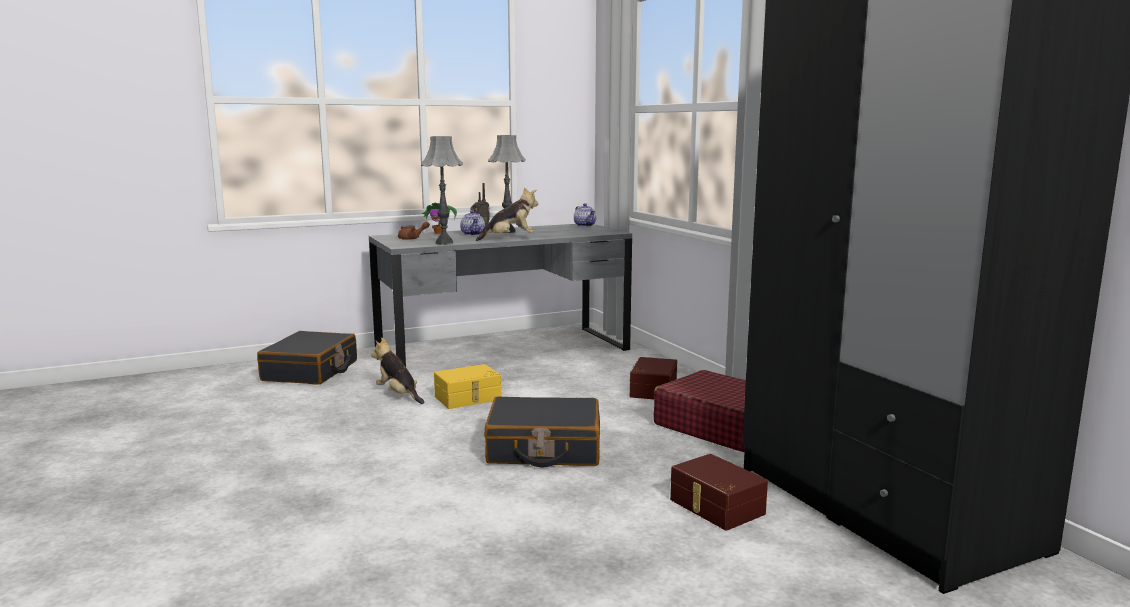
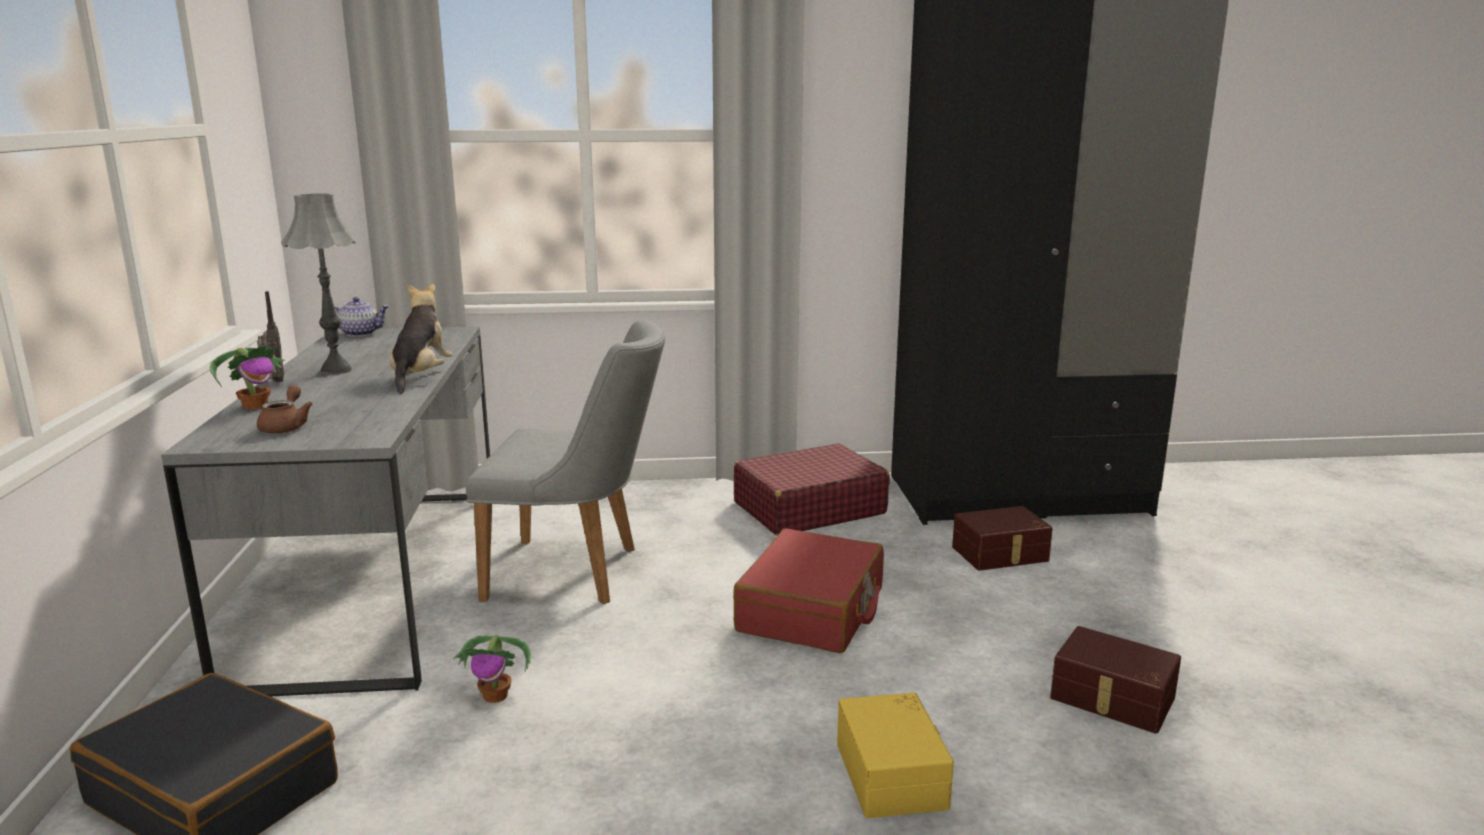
camera: 70 degrees left, 5 degrees up
plush toy [371,338,424,404] -> potted plant [453,635,531,703]
grey table lamp [421,136,463,245] -> none
yellow storage box [434,364,501,409] -> yellow storage box moved to [837,693,954,818]
teapot [460,210,485,236] -> none
black suitcase [484,396,600,467] -> red suitcase [733,529,884,653]
brown storage box [630,357,677,399] -> brown storage box moved to [1050,626,1181,734]
none -> grey chair [466,320,665,604]

